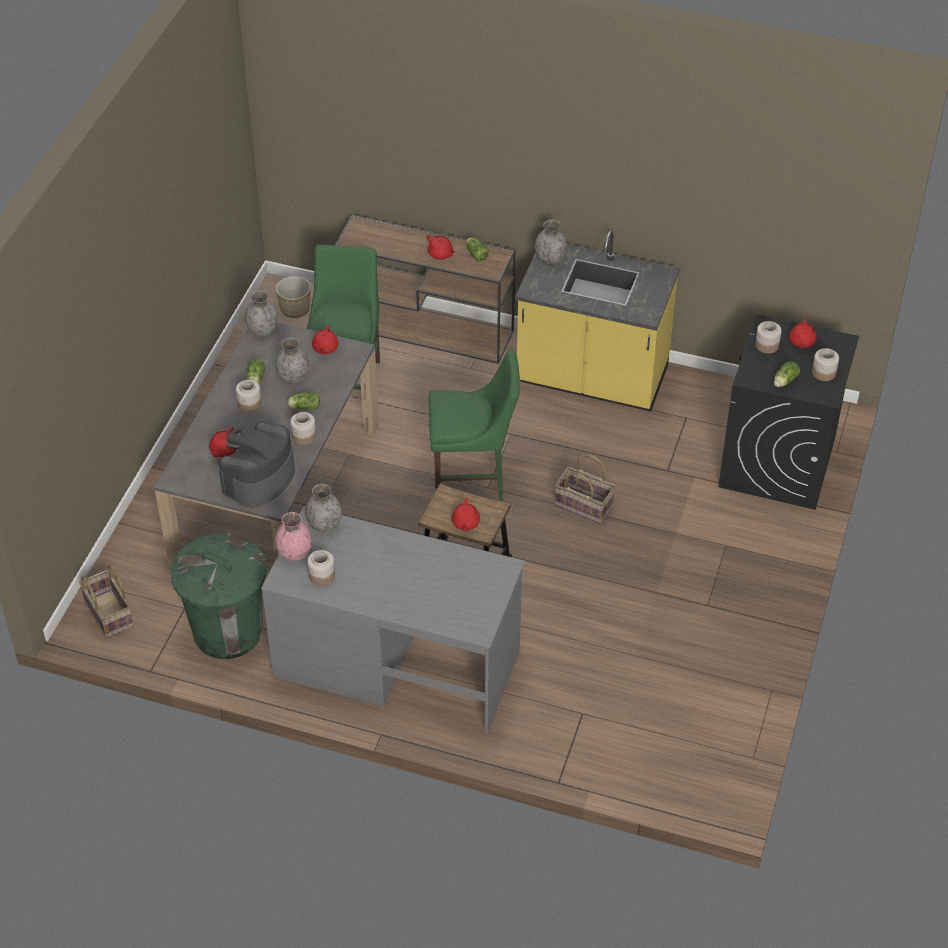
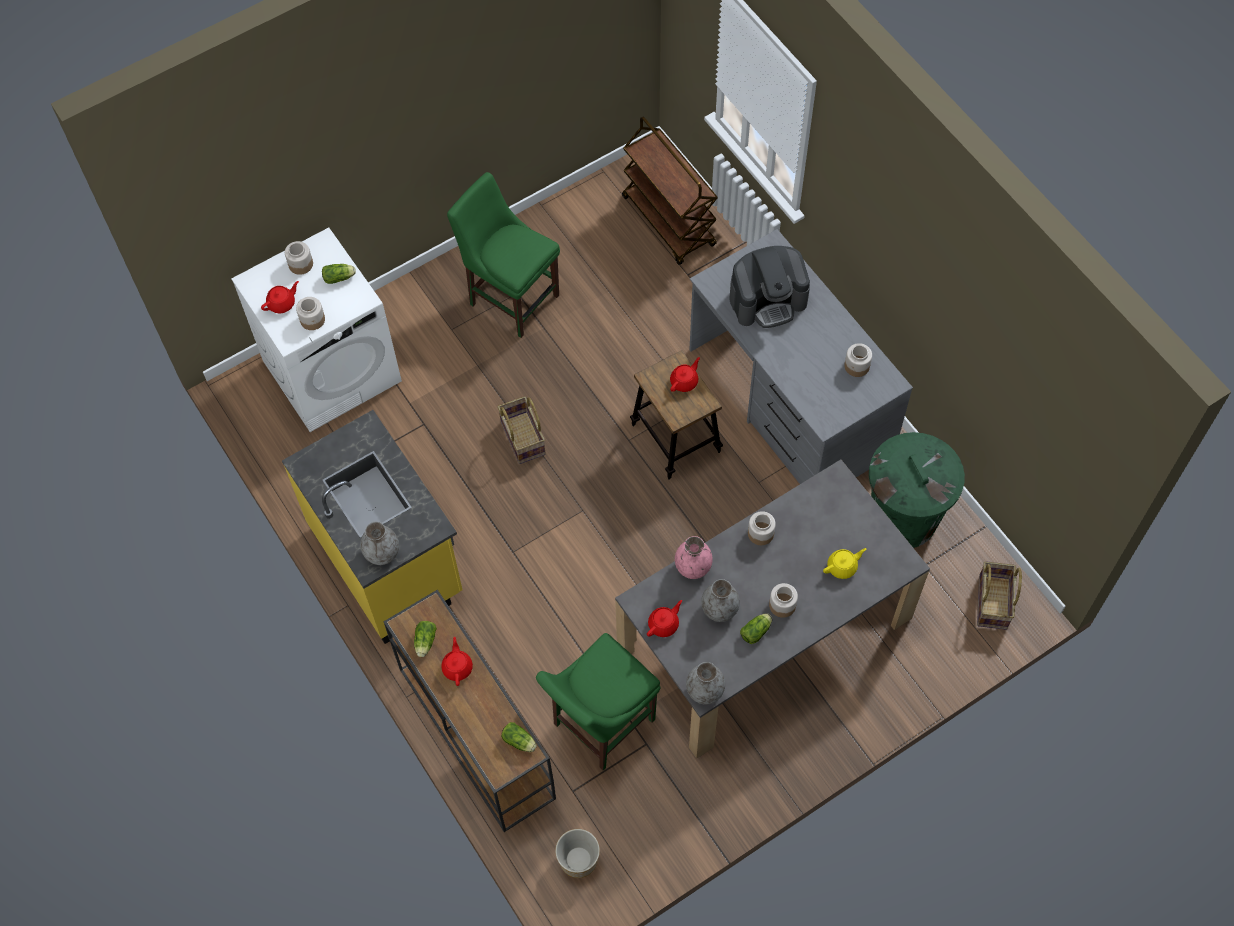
camera: 140 degrees left, 15 degrees up
red teapot [209,427,236,457] -> yellow teapot [823,548,866,579]
coffee machine [219,422,295,507] -> coffee machine moved to [729,246,810,328]
pink vase [275,512,312,561] -> pink vase moved to [675,536,713,579]
lettuce [287,392,320,410] -> lettuce moved to [501,722,537,752]
grey vase [305,484,342,532] -> none
green chair [429,350,520,500] -> green chair moved to [447,172,560,338]
black washing machine [719,314,859,510] -> white washing machine [231,227,402,432]
none -> brown cart [622,117,718,265]

